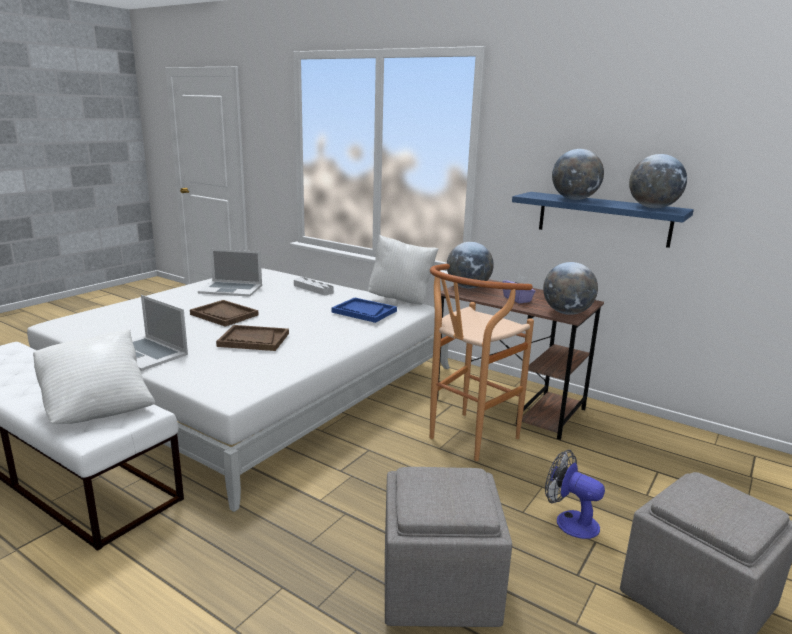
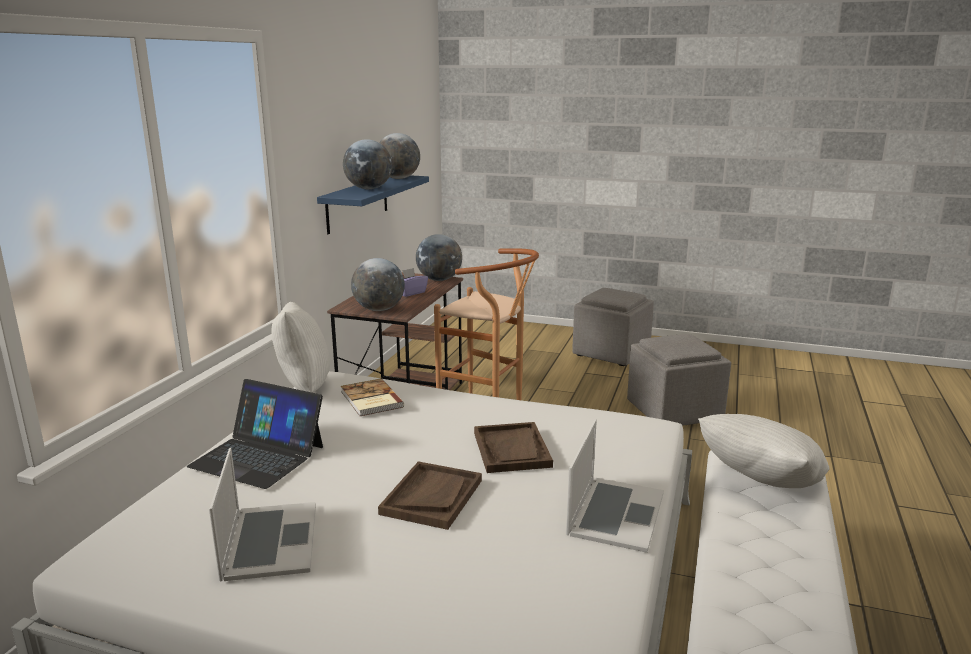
camera: 105 degrees left, 0 degrees up
grey tray [294,277,334,295] -> laptop [187,379,323,489]
blue tray [332,297,397,323] -> book [341,378,404,416]
fan [545,450,605,539] -> none

